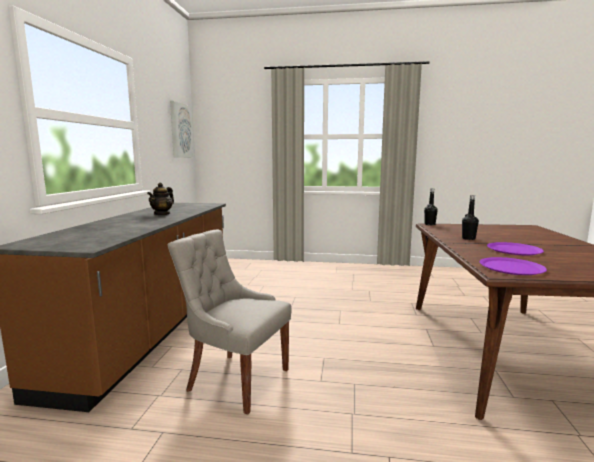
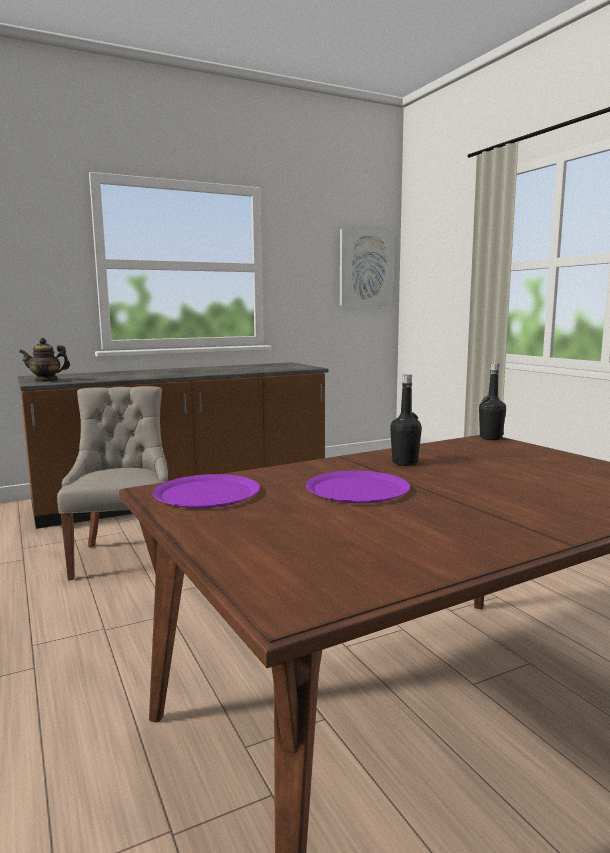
camera: 55 degrees right, 0 degrees up
teapot [147,182,174,215] -> teapot moved to [19,338,70,382]

